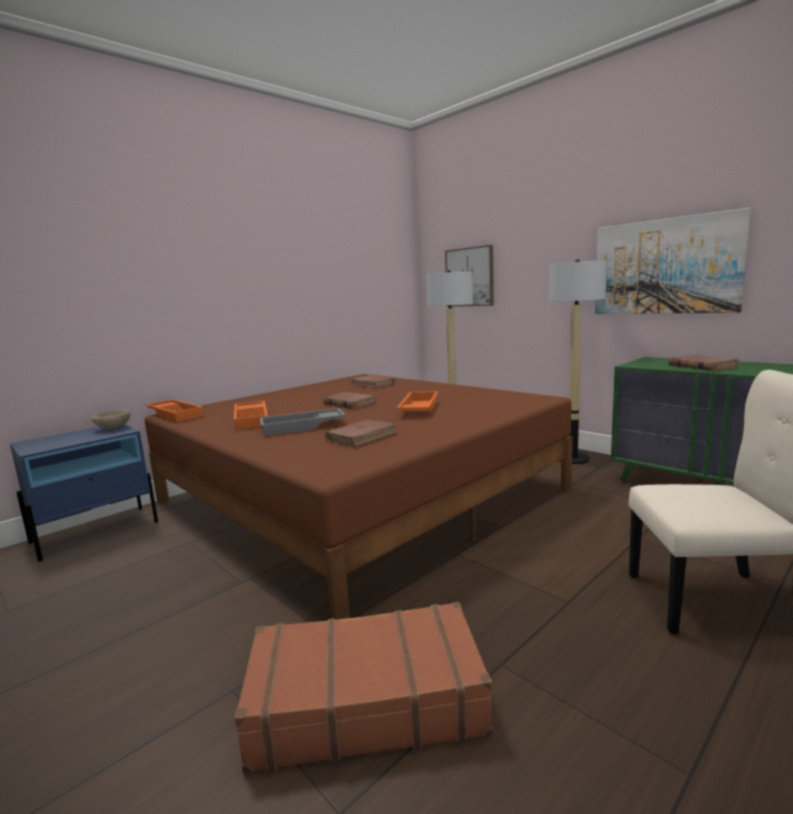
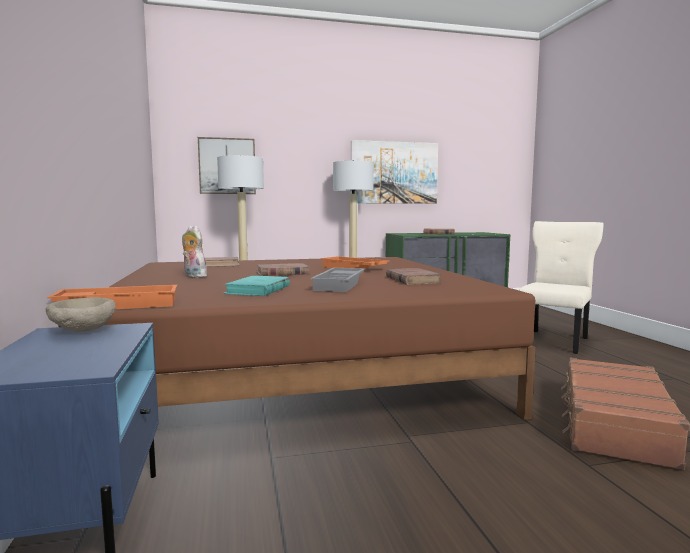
camera: 60 degrees left, 5 degrees down
orange tray [234,401,268,429] -> turquoise book [223,276,290,296]
none -> plush toy [182,225,207,278]

